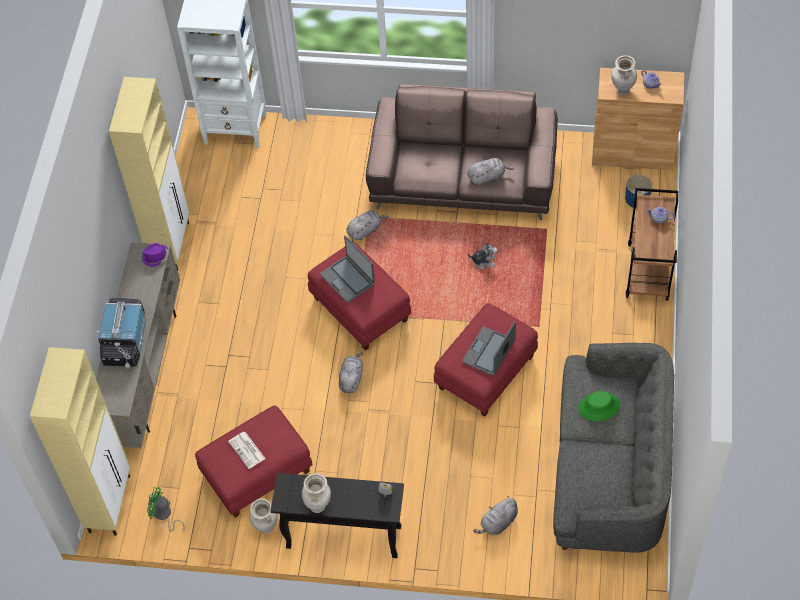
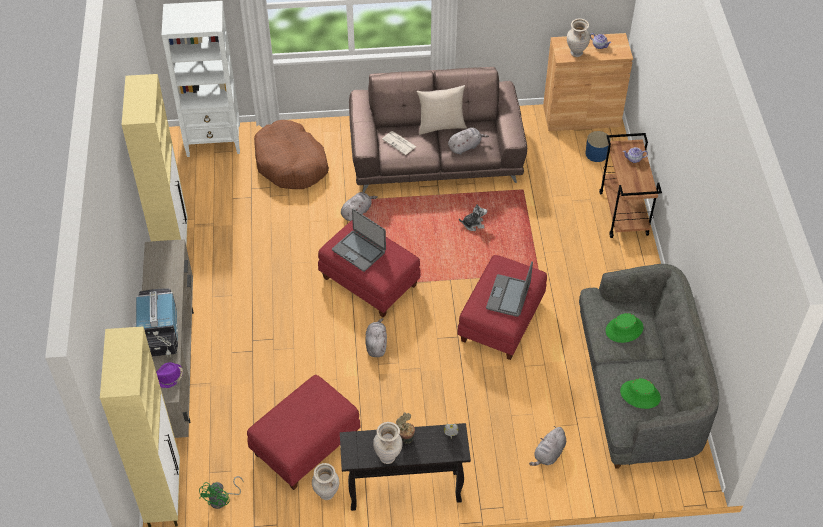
camera: 15 degrees left, 5 degrees down
purple hat [142,243,169,267] -> purple hat moved to [156,362,183,388]
green fan [147,487,185,532] -> green fan turned 75 degrees counterclockwise [199,476,244,509]
newspaper [228,432,266,469] -> newspaper moved to [382,131,416,155]
none -> brown dog bed [254,120,329,189]
none -> potted plant [396,412,415,444]
none -> beige pillow [417,85,467,135]
none -> green hat [620,378,661,409]

